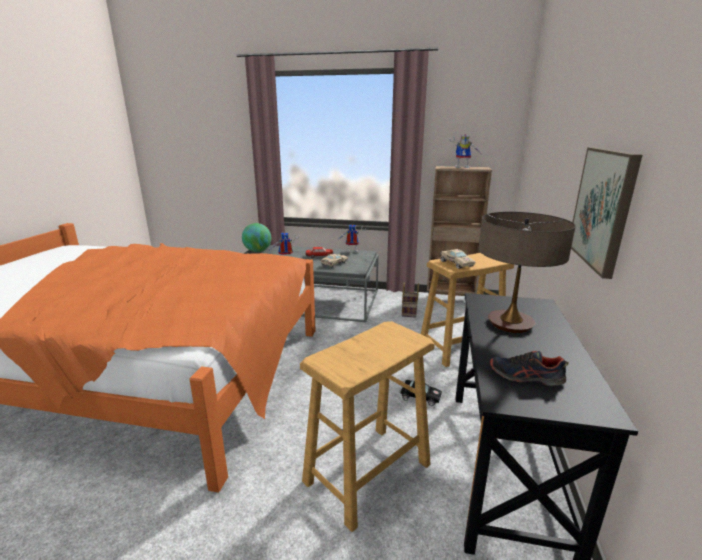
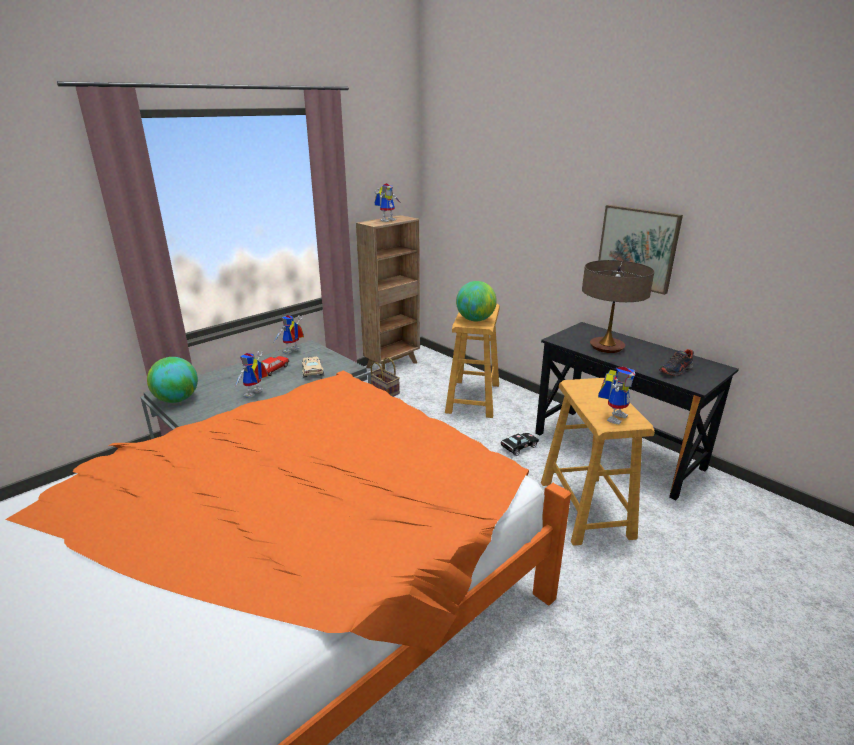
camera: 55 degrees left, 5 degrees up
beige toy car [440,249,475,269] -> globe [456,281,497,321]
none -> toy robot [598,367,635,425]

